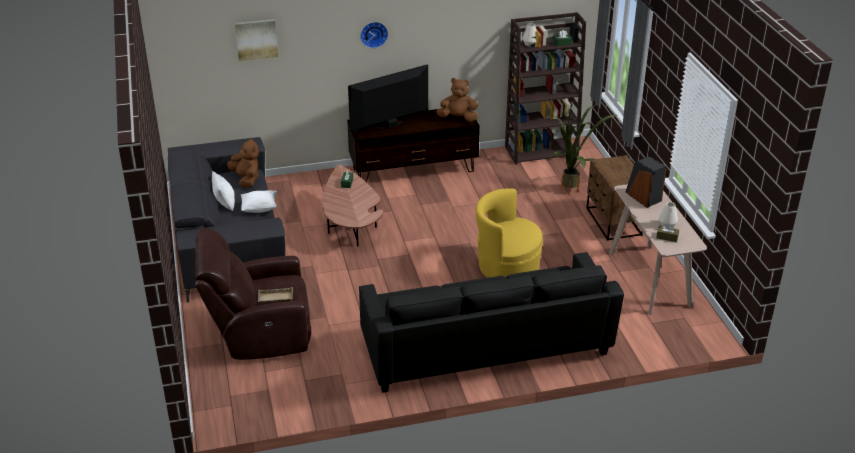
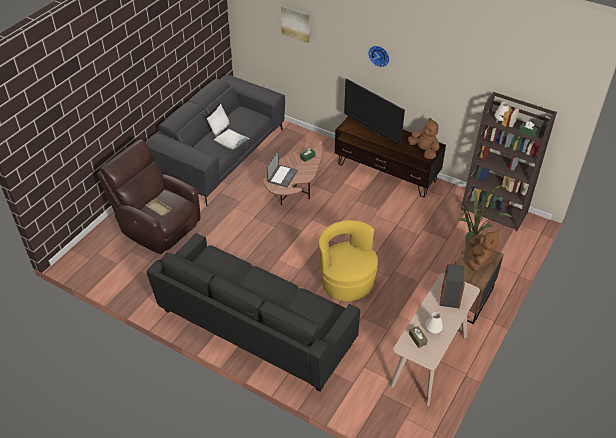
camera: 45 degrees right, 10 degrees up
brown plush toy [227,138,259,188] -> brown plush toy moved to [467,230,499,271]
television [348,65,428,132] -> television turned 150 degrees counterclockwise [344,79,405,145]
none -> laptop [267,151,298,187]

